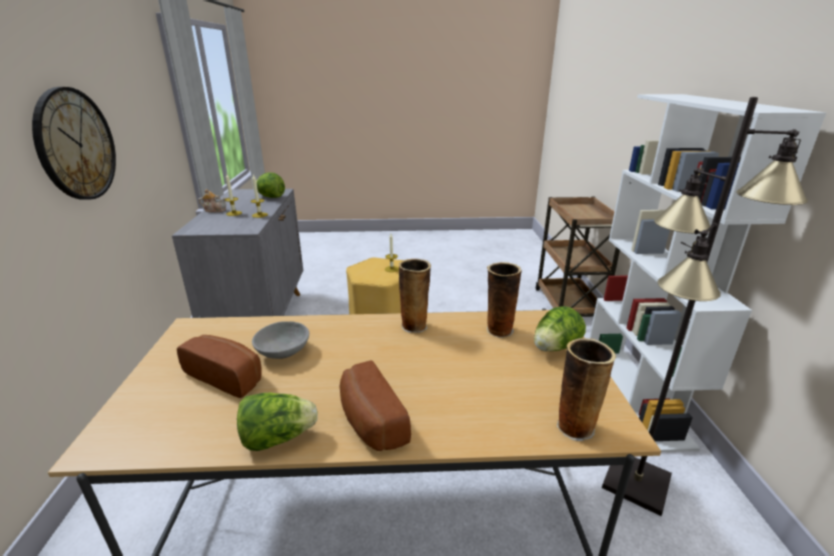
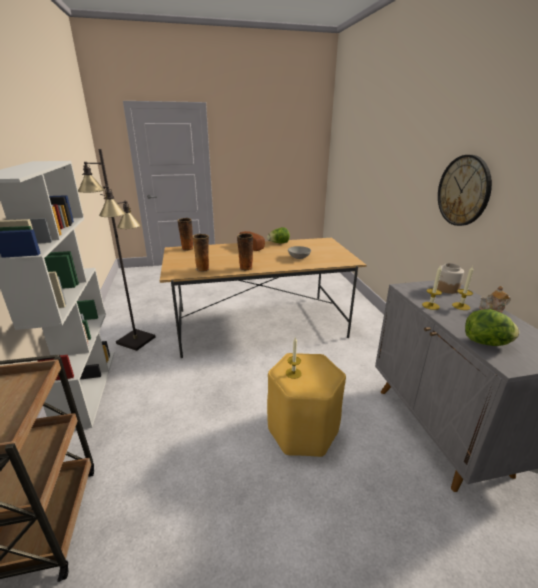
camera: 170 degrees right, 0 degrees up
bread [177,335,262,398] -> none
lettuce [534,306,586,352] -> none
none -> jar [437,263,464,294]

